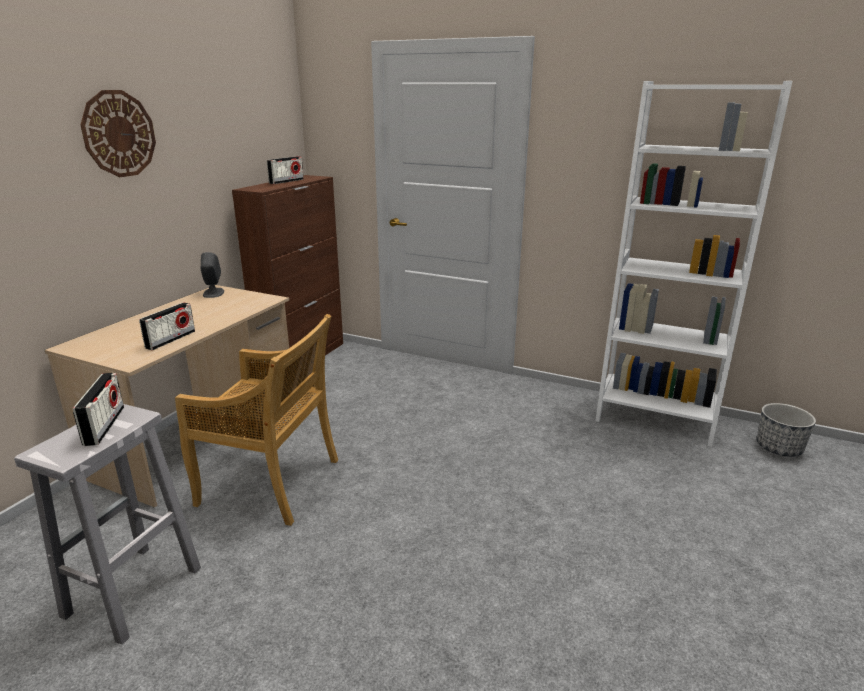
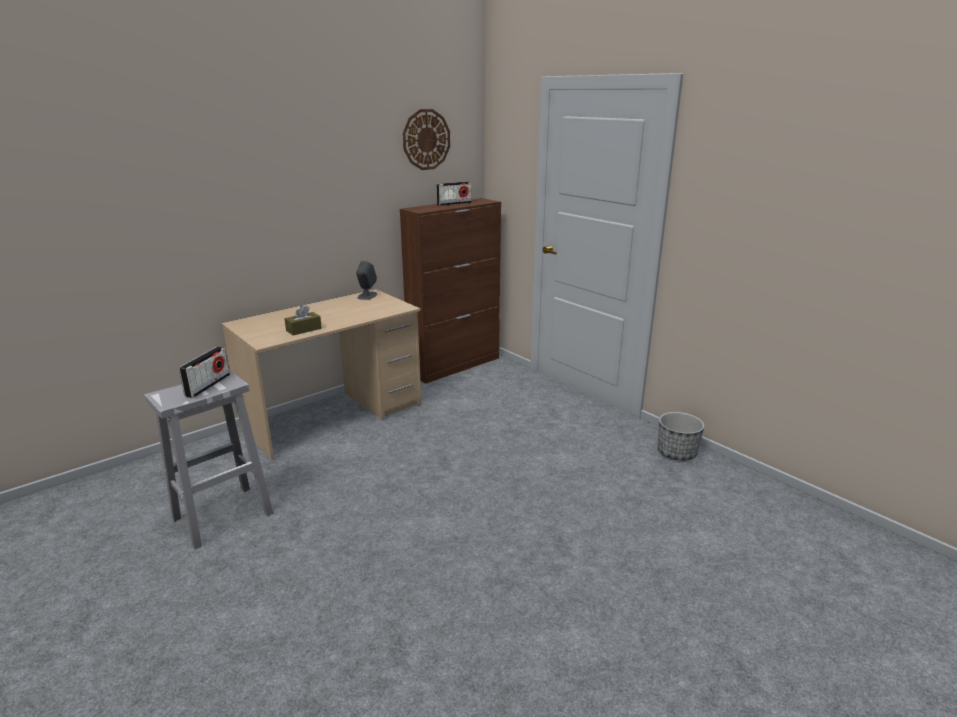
camera: 25 degrees right, 0 degrees up
wall clock [80,90,156,177] -> wall clock moved to [403,109,450,170]
radio [139,303,195,350] -> brown tissue box [285,305,322,335]
beige chair [175,314,338,526] -> none
white bookcase [595,81,792,447] -> none
planter [757,403,816,457] -> planter moved to [657,412,704,461]

